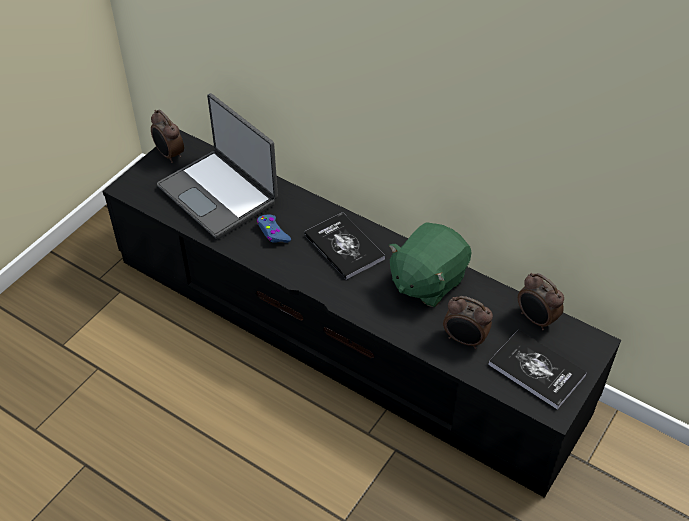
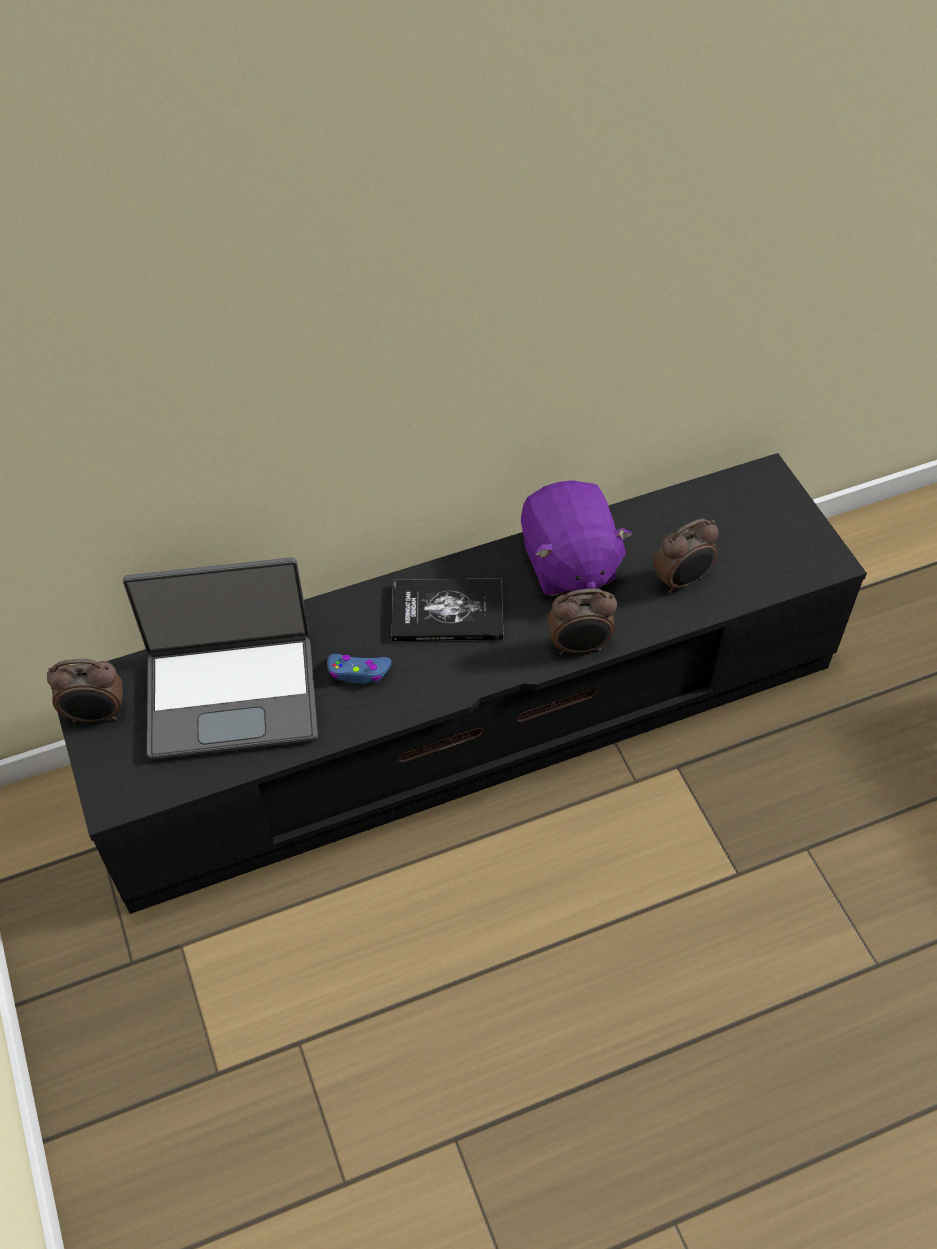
camera: 55 degrees left, 5 degrees up
green plush toy [389,223,471,307] -> purple plush toy [521,480,633,596]
book [488,330,587,409] -> none
alarm clock [518,273,564,330] -> alarm clock moved to [548,588,617,655]

